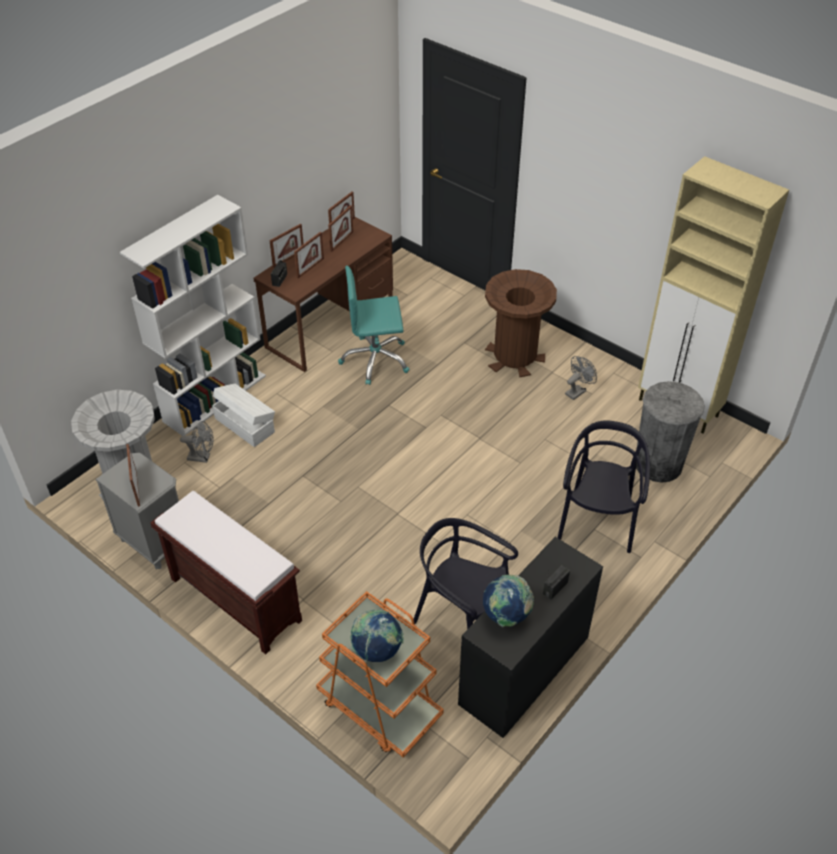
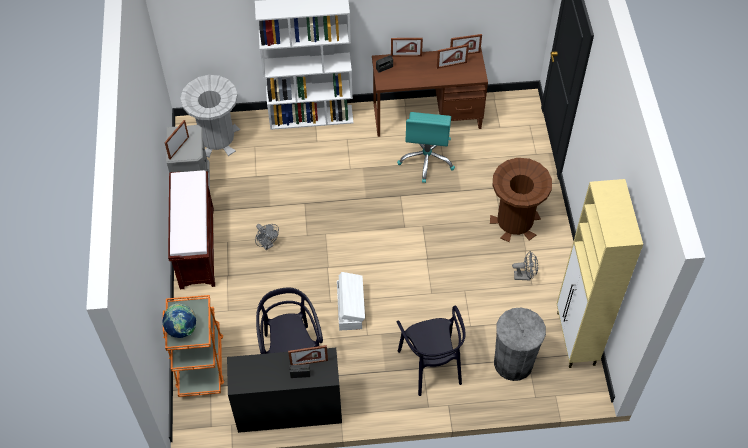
camera: 45 degrees right, 10 degrees up
grey fan [180,421,213,463] -> grey fan moved to [255,224,279,250]
white storage box [212,384,275,447] -> white storage box moved to [337,272,365,330]
picture frame [294,232,324,279] -> picture frame moved to [288,345,328,365]
turquoise office chair [338,266,410,385] -> turquoise office chair turned 120 degrees counterclockwise [397,112,455,183]
globe [483,575,534,627] -> none
black chair [557,420,650,553] -> black chair turned 105 degrees clockwise [397,306,466,396]

